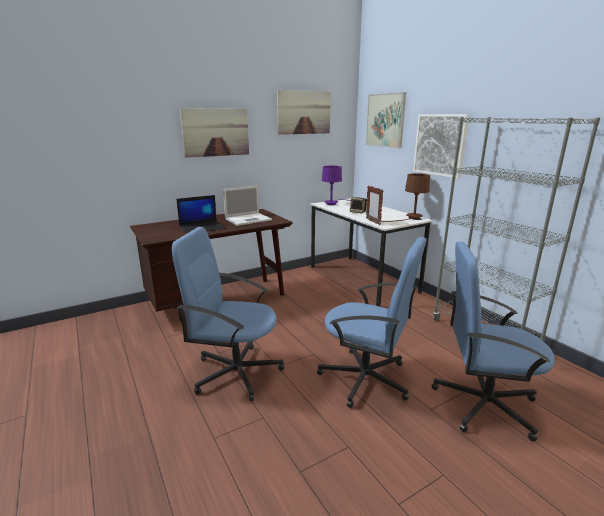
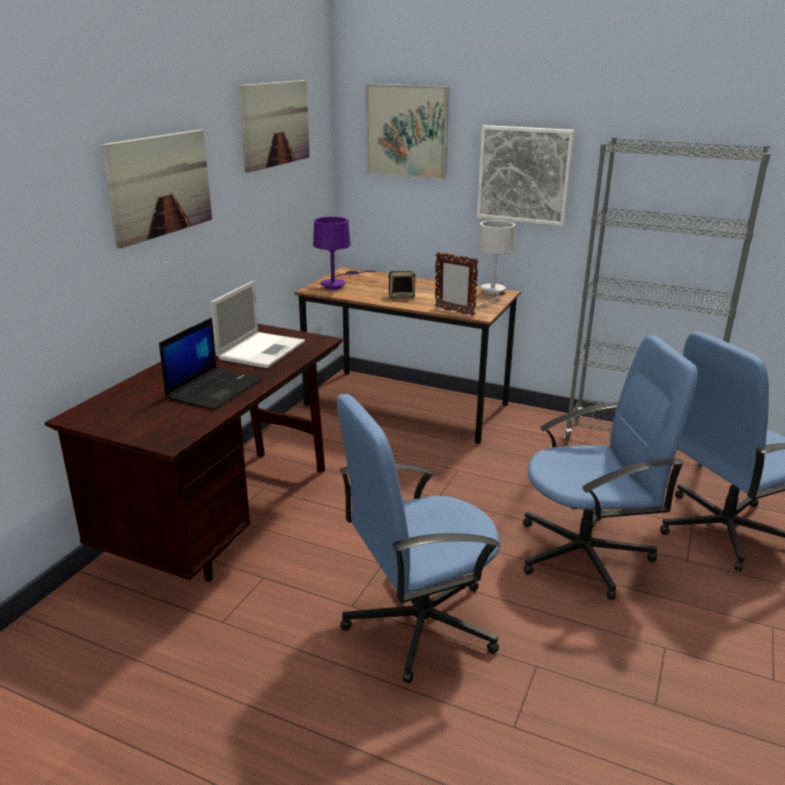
camera: 35 degrees left, 5 degrees up
white desk [310,198,433,307] -> brown desk [295,267,521,444]
brown table lamp [382,173,430,222] -> white table lamp [475,220,515,307]

